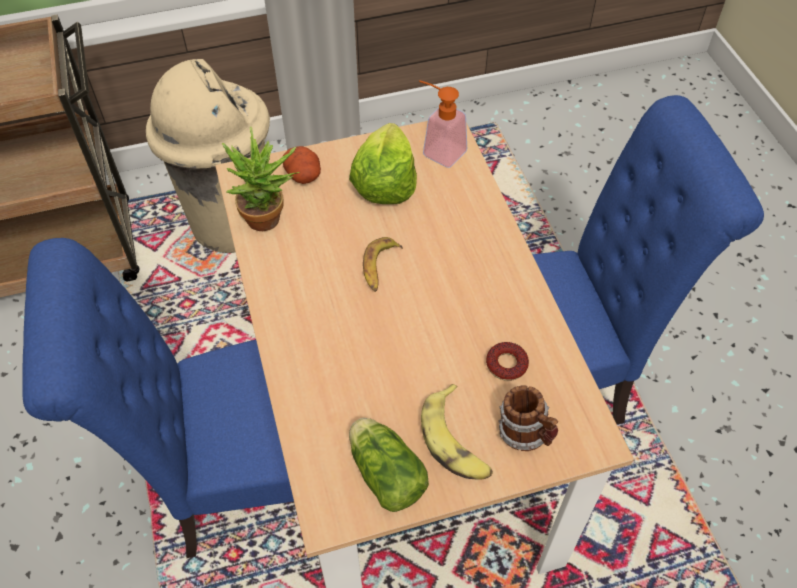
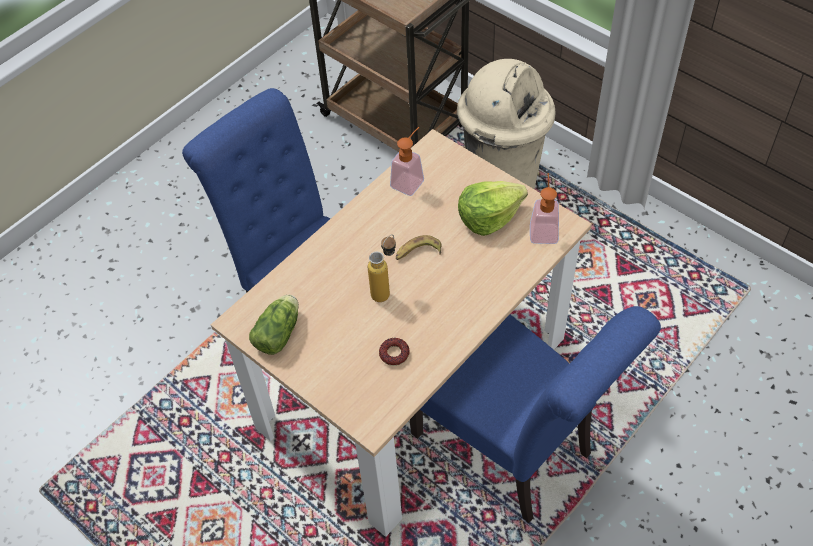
camera: 60 degrees right, 0 degrees up
potted plant [222,127,299,231] -> soap dispenser [390,127,424,196]
potato [283,146,321,184] -> none
banana [421,384,493,480] -> none
mug [498,385,558,451] -> none
none -> bottle [368,235,396,302]

